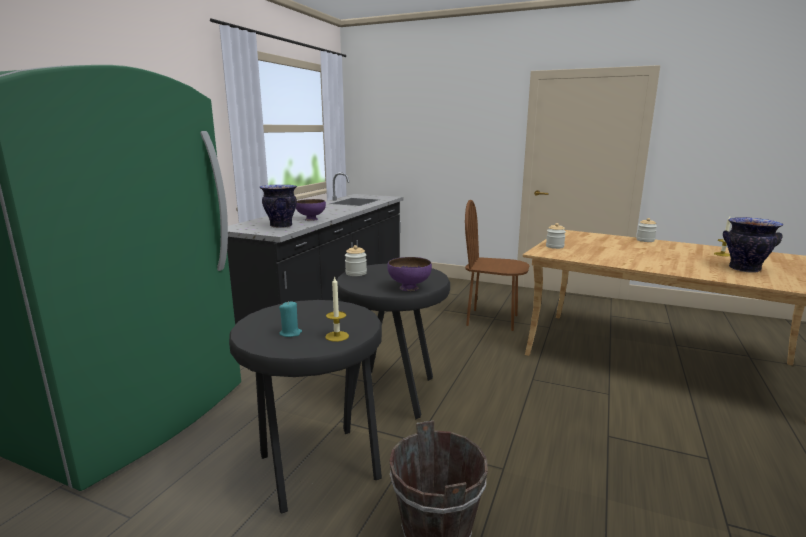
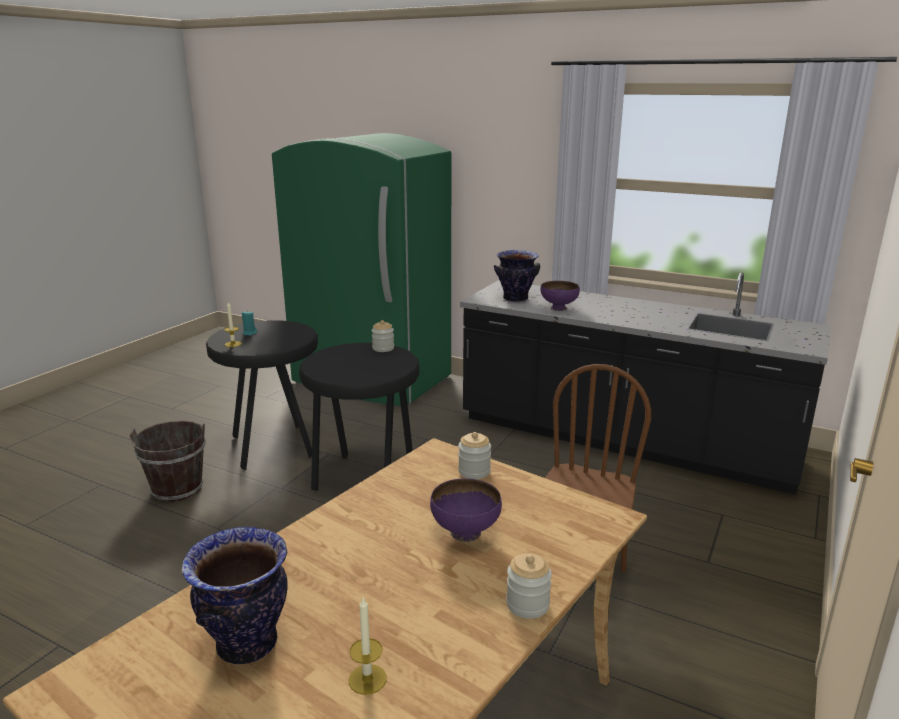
camera: 95 degrees right, 5 degrees up
purple bowl [387,257,432,291] -> purple bowl moved to [430,478,502,542]

